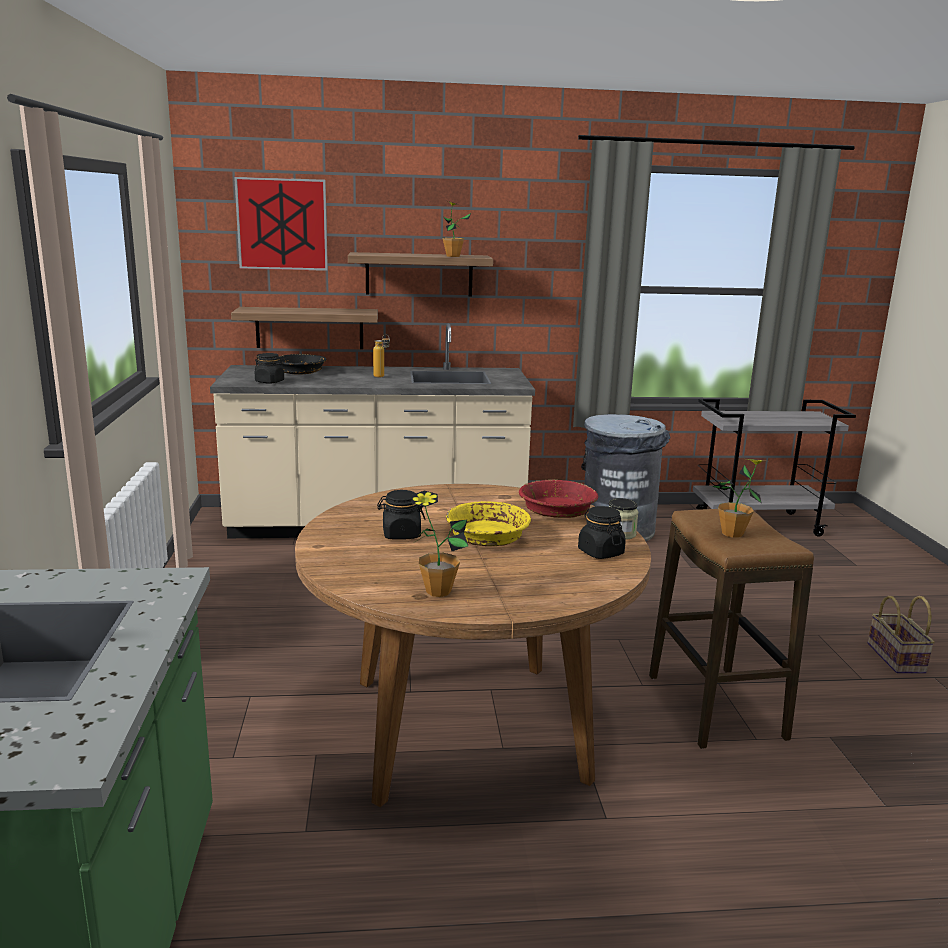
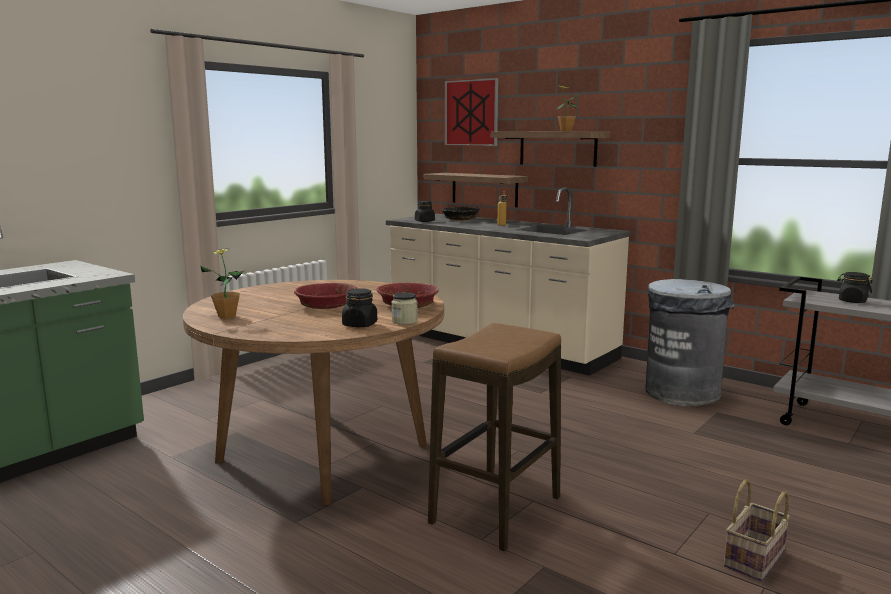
camera: 45 degrees right, 5 degrees down
black jar [377,490,426,540] -> black jar moved to [837,272,873,303]
yellow bowl [446,501,531,546] -> red bowl [294,283,357,309]
potted plant [712,459,765,538] -> none

